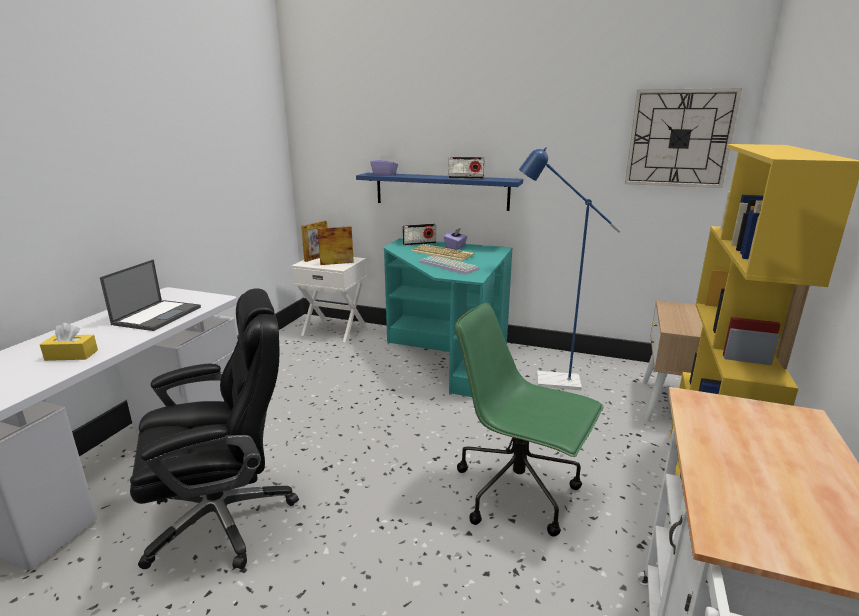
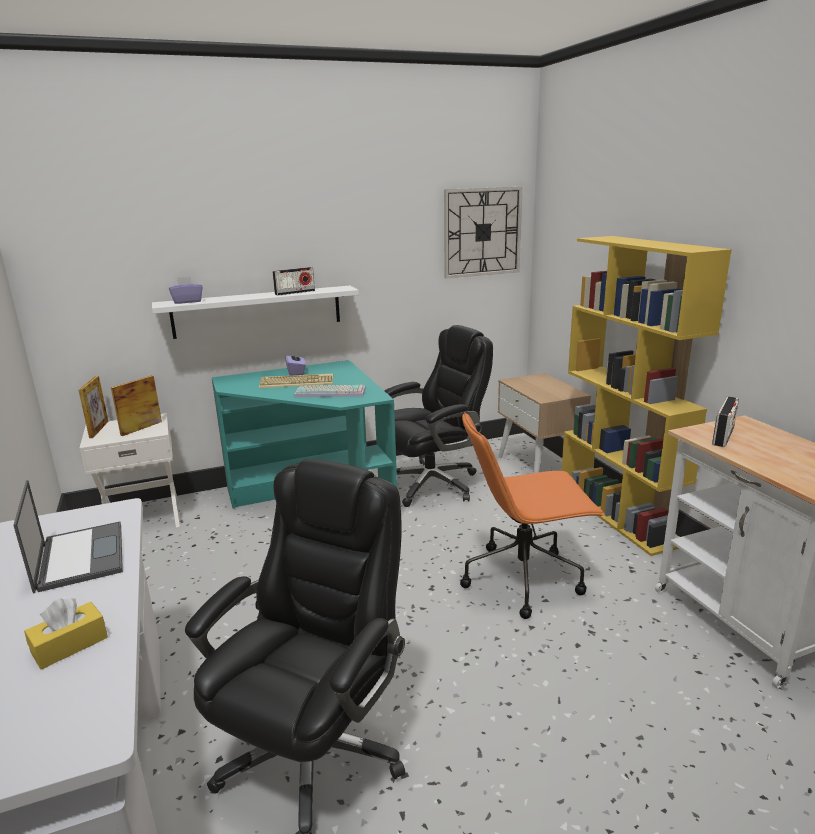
camera: 40 degrees left, 0 degrees up
blue shelf [356,173,523,211] -> white shelf [152,286,359,339]
radio [403,224,436,245] -> radio moved to [712,397,739,447]
green office chair [455,303,603,537] -> orange office chair [460,412,605,619]
blue floor lamp [519,147,621,390] -> black office chair [384,325,493,507]

